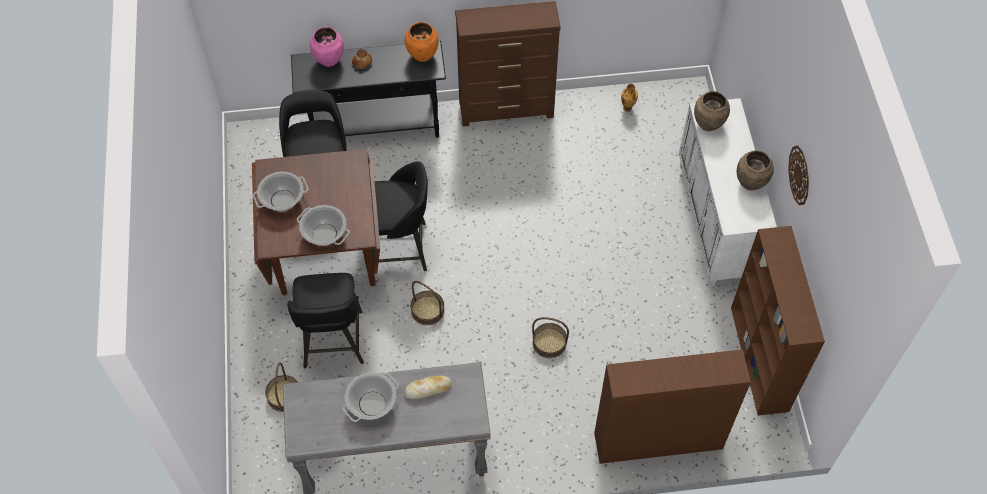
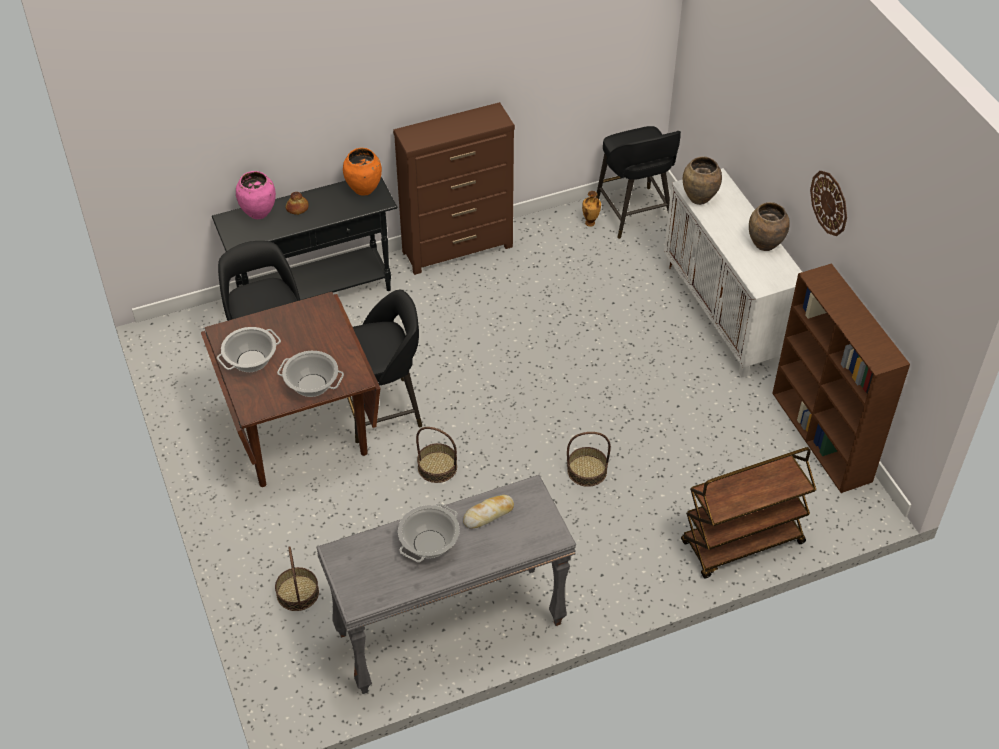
camera: 15 degrees left, 10 degrees down
black stool [287,273,364,368] -> black stool moved to [596,126,681,239]
brown bookcase [594,349,751,464] -> brown cart [681,447,816,578]

